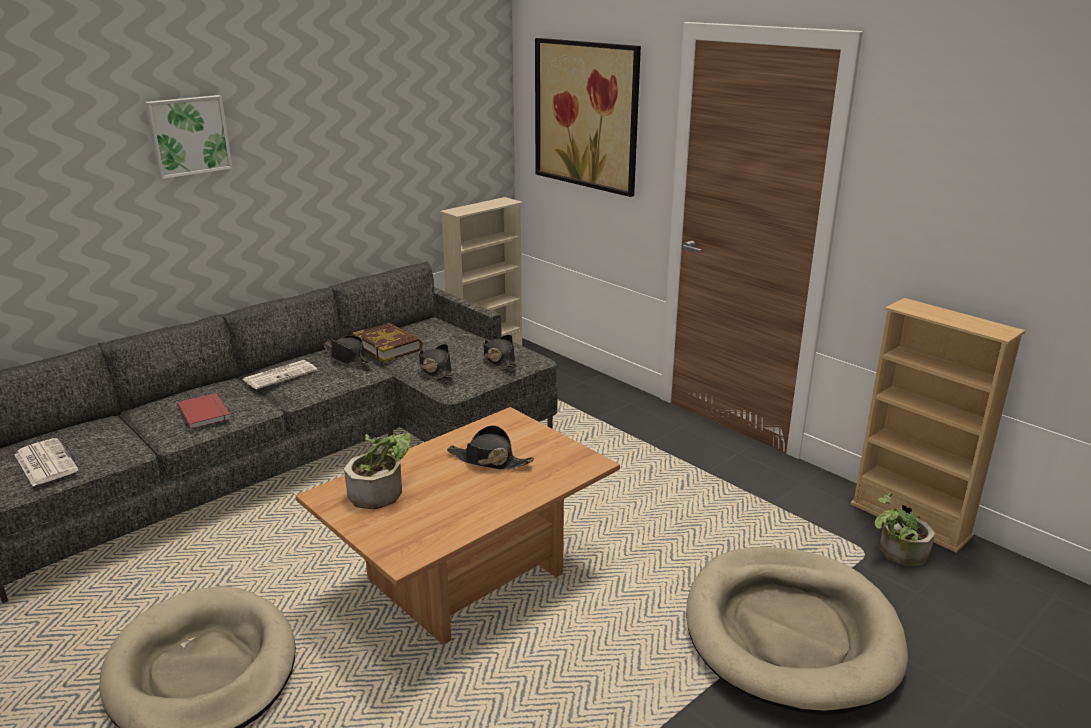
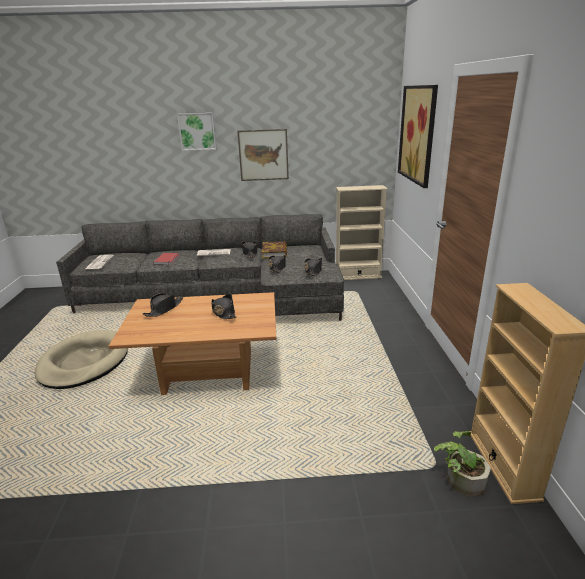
camera: 40 degrees right, 0 degrees up
potted plant [344,433,410,510] -> black hat [142,293,183,317]
beige dog bed [686,547,908,715] -> none
none -> picture [237,129,289,181]

